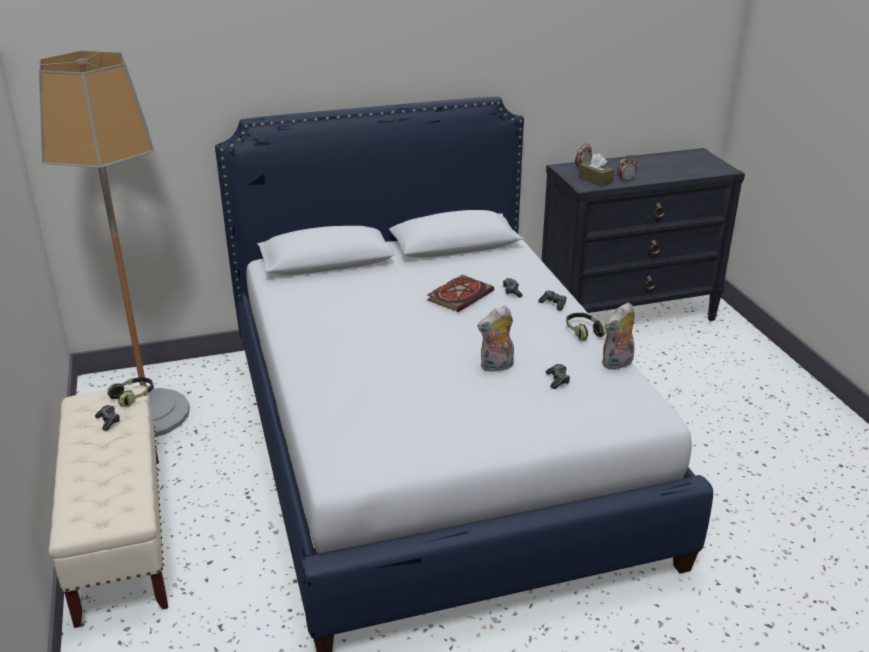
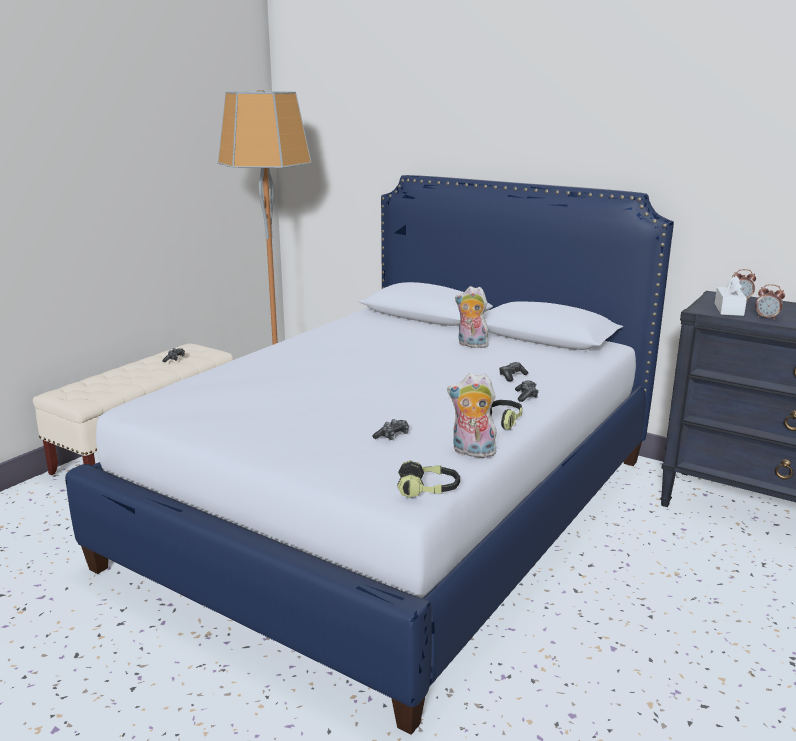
camera: 50 degrees right, 10 degrees down
headphones [107,377,154,407] -> headphones moved to [397,460,460,498]
book [427,275,494,312] -> none
plush toy [477,306,514,372] -> plush toy moved to [455,286,489,348]
brown tissue box [578,153,614,187] -> white tissue box [714,276,747,316]

